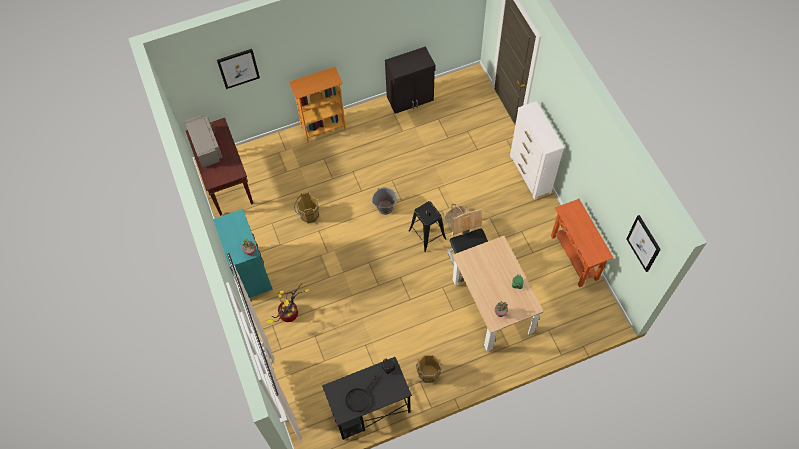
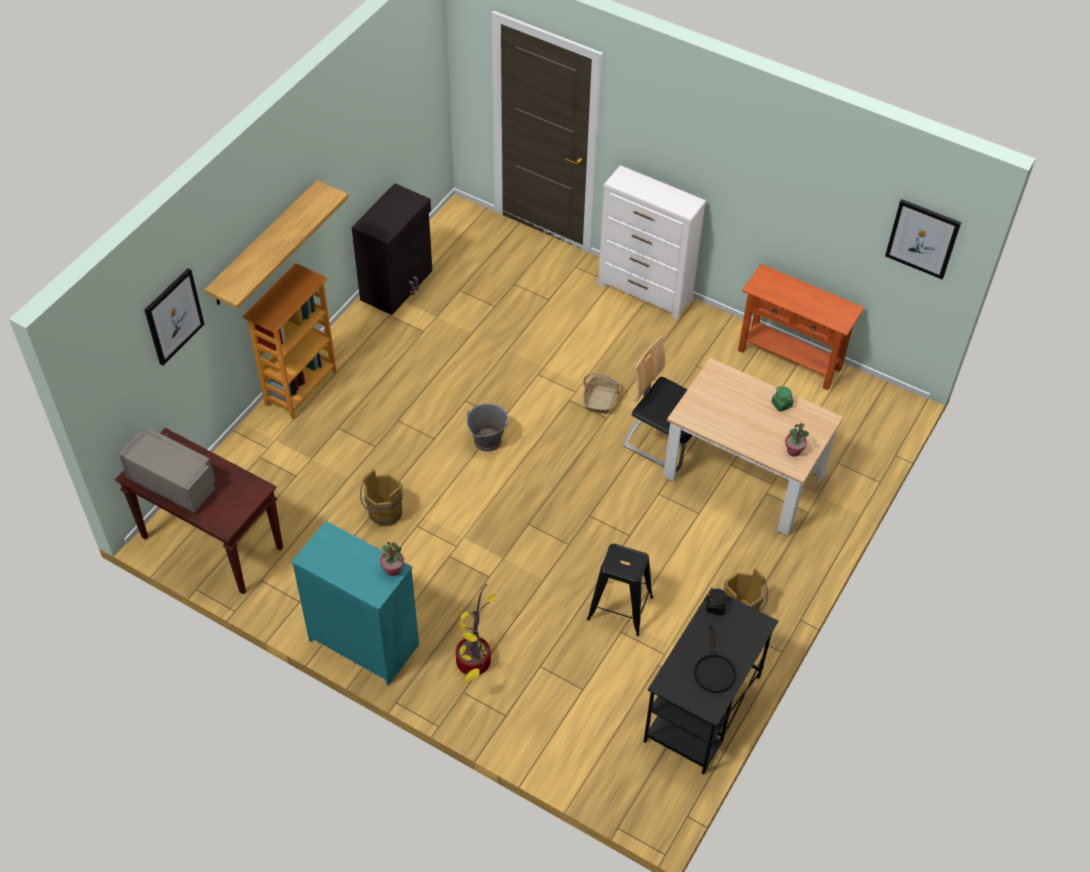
camera: 40 degrees left, 10 degrees down
black stool [409,201,446,252] -> black stool moved to [587,544,653,636]
none -> shelf [204,180,349,309]

